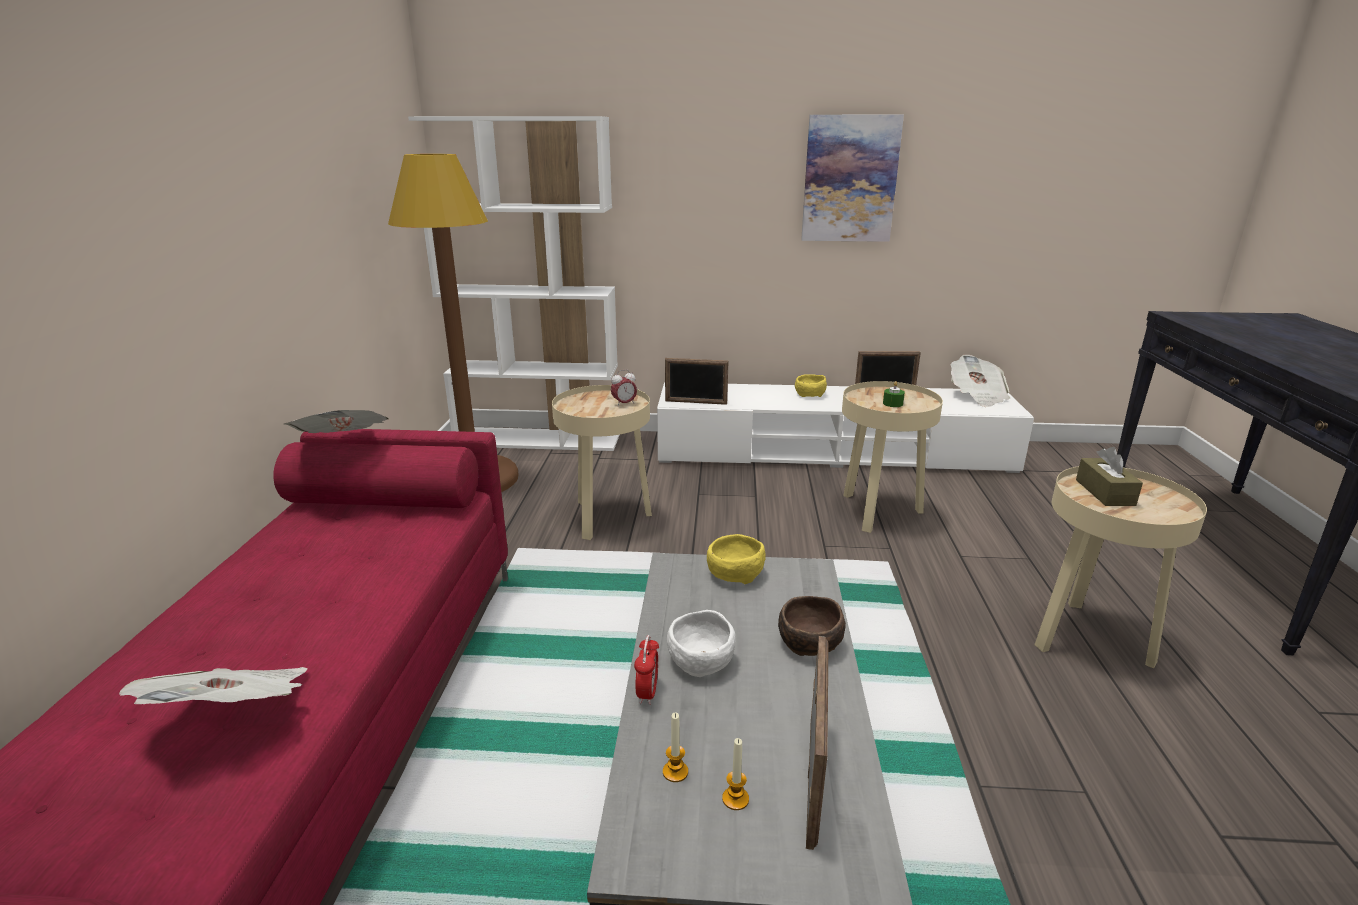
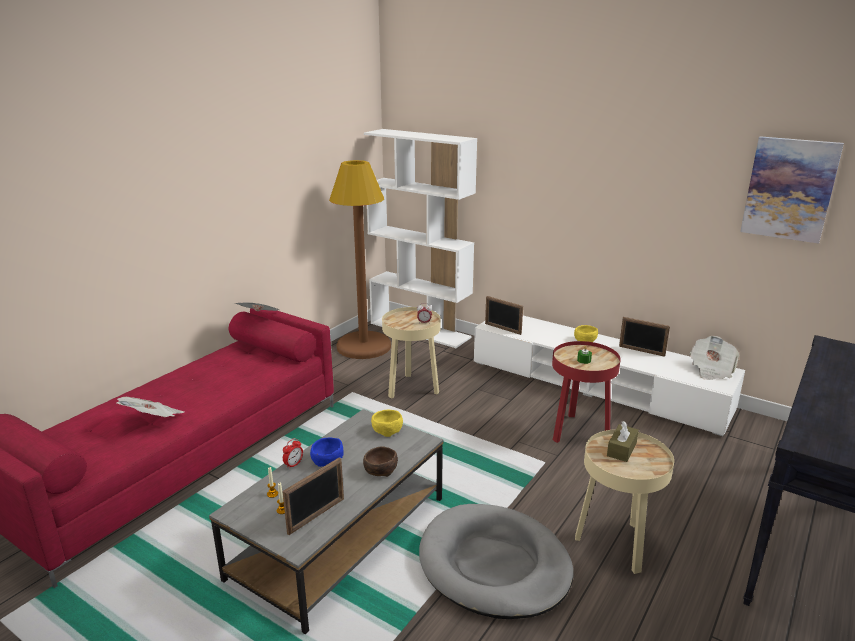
camera: 30 degrees right, 0 degrees up
white bowl [667,610,736,677] -> blue bowl [310,438,344,467]
picture [801,115,904,242] -> picture moved to [740,136,844,244]
beige side table [842,381,943,533] -> red side table [552,341,621,443]
none -> grey dog bed [419,504,573,619]

